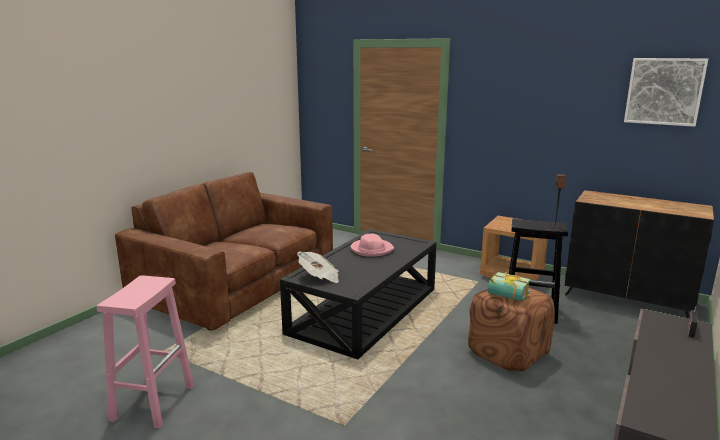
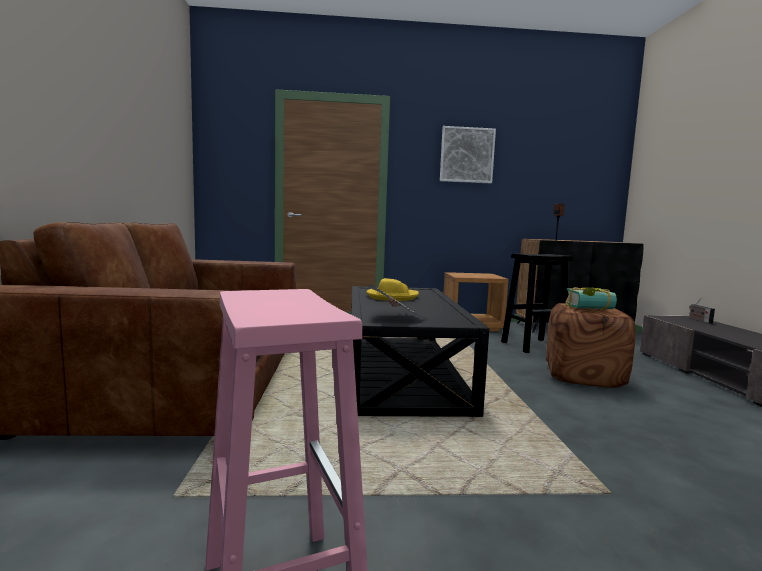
camera: 35 degrees left, 10 degrees down
pink hat [351,234,394,257] -> yellow hat [367,278,419,301]
picture [624,58,708,127] -> picture moved to [440,126,496,183]

